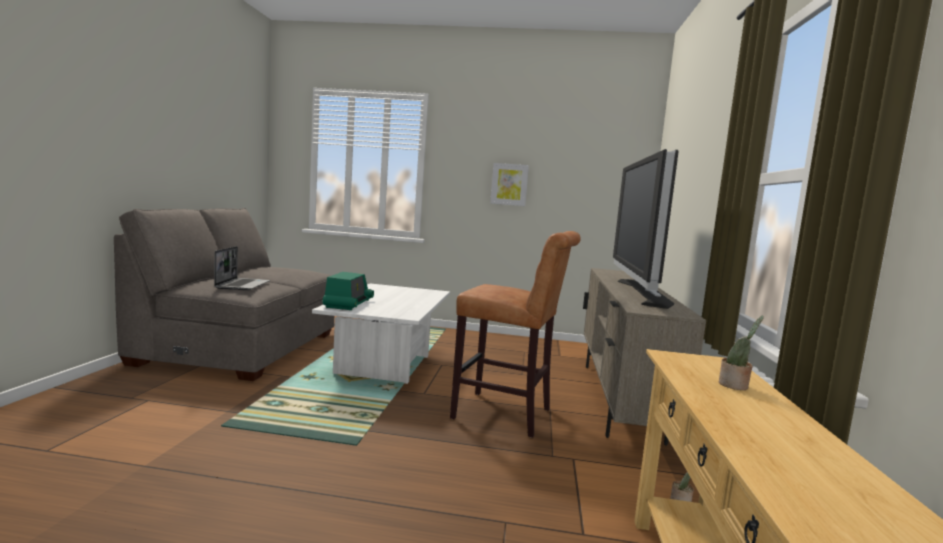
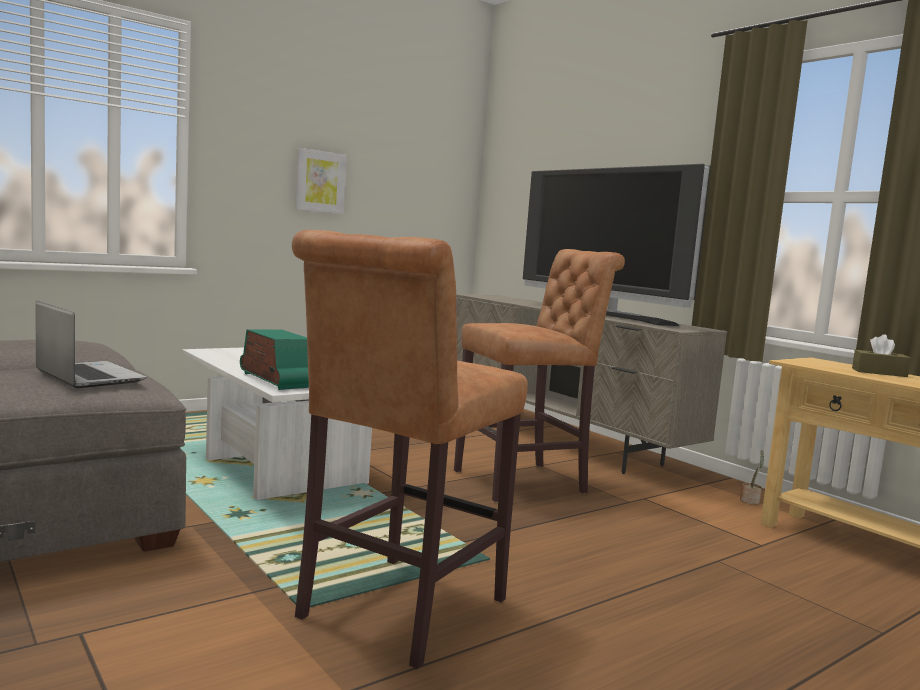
camera: 45 degrees left, 0 degrees up
potted plant [719,316,764,390] -> brown tissue box [852,334,911,377]
none -> brown stool [292,230,528,669]

